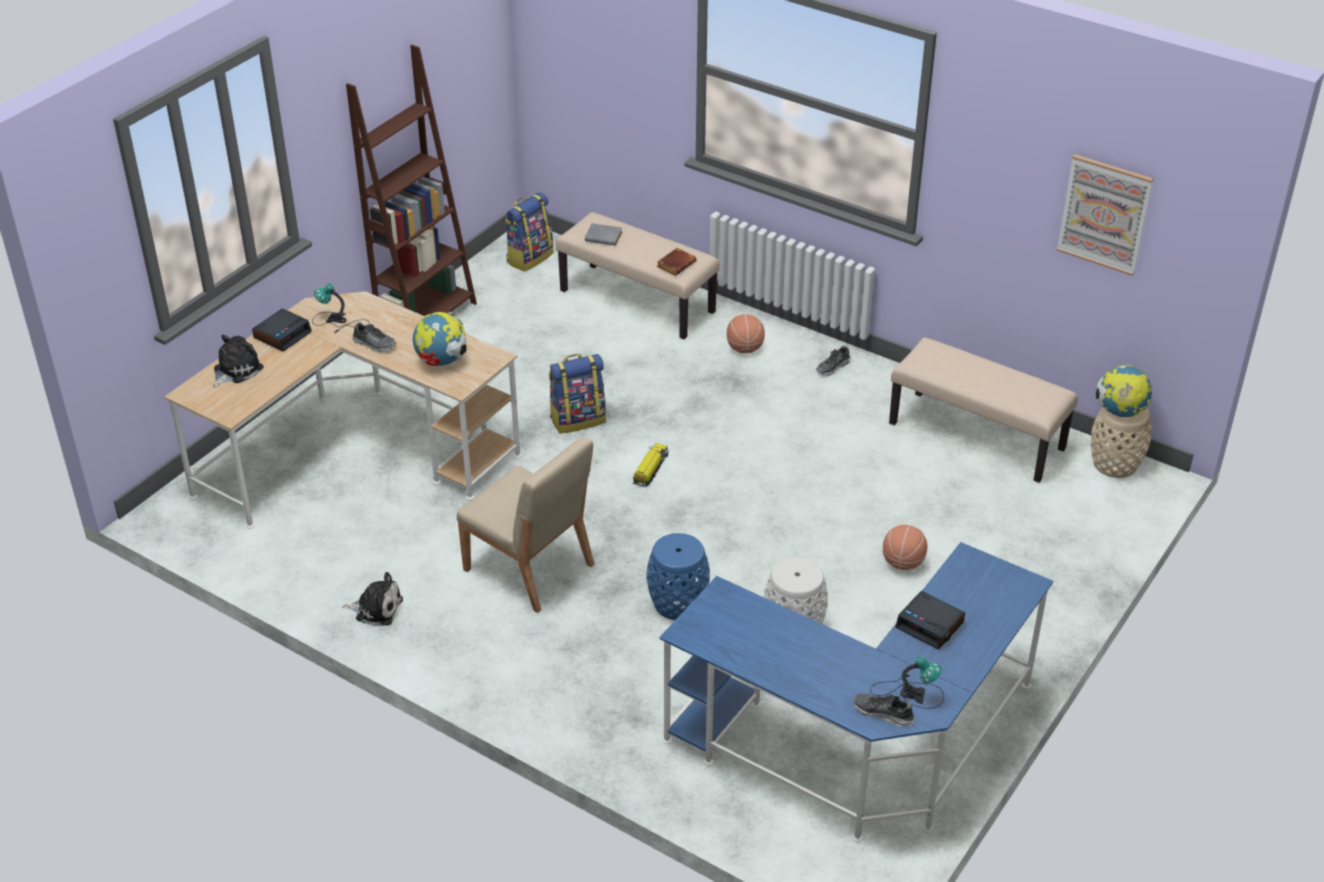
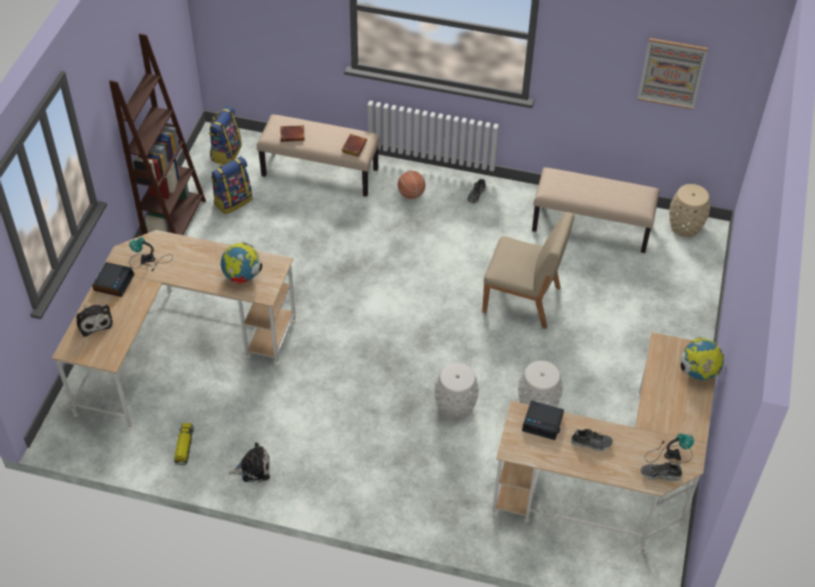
camera: 20 degrees left, 10 degrees up
plush toy [213,335,264,388] -> plush toy turned 135 degrees clockwise [76,305,113,337]
shoe [352,322,396,353] -> shoe moved to [571,429,613,451]
beige chair [457,437,595,613] -> beige chair moved to [482,212,575,329]
backpack [549,354,606,434] -> backpack moved to [211,156,252,214]
grey book [585,223,622,246] -> brown book [280,125,305,142]
toy truck [633,443,669,487] -> toy truck moved to [174,423,194,465]
blue stool [647,533,710,620] -> white stool [434,363,479,421]
blue desk [659,542,1053,842] -> beige desk [491,332,720,549]
basketball [883,525,927,570] -> none
alarm clock [896,591,965,650] -> alarm clock moved to [522,400,564,440]
globe [1096,365,1152,417] -> globe moved to [680,337,724,380]

